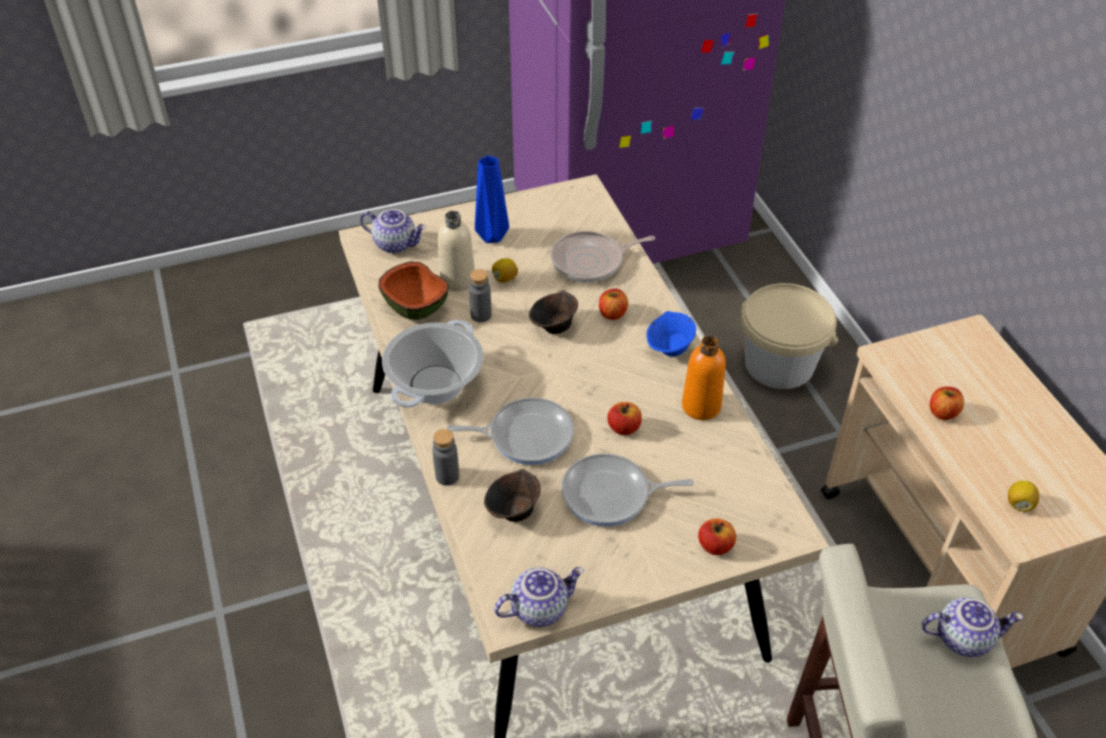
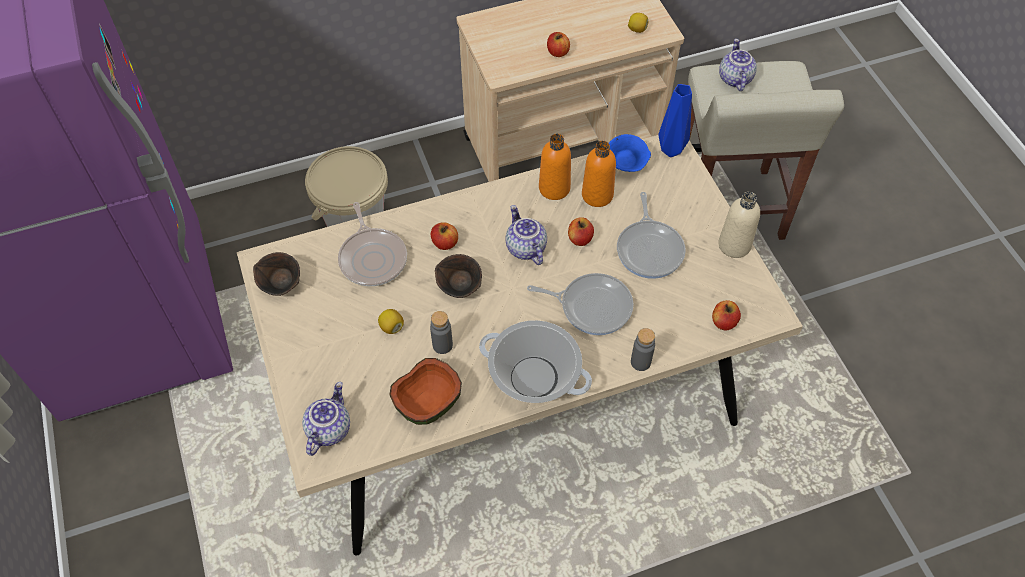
camera: 90 degrees left, 10 degrees up
beige bottle [438,211,475,291] -> beige bottle moved to [718,192,760,258]
frying pan [447,397,574,465] -> frying pan turned 105 degrees clockwise [527,273,633,335]
blue vase [475,155,509,243] -> blue vase moved to [658,84,692,157]
brown bowl [484,469,541,522] -> brown bowl moved to [253,252,300,296]
teapot [494,567,584,627] -> teapot moved to [506,205,547,265]
blue bowl [647,311,696,357] -> blue bowl moved to [609,134,651,172]
apple [698,518,736,555] -> apple moved to [712,300,741,330]
none -> orange bottle [582,141,616,207]

